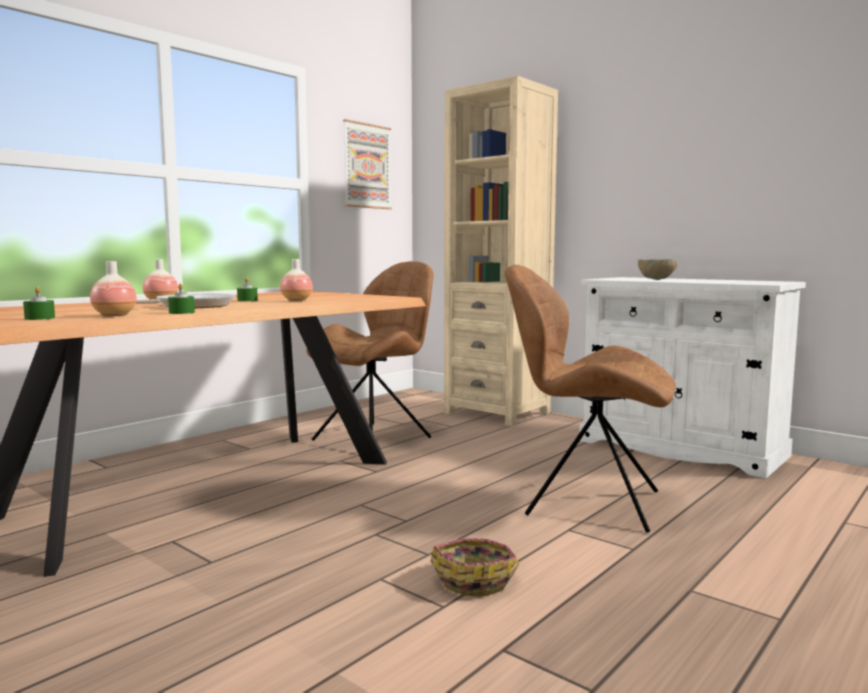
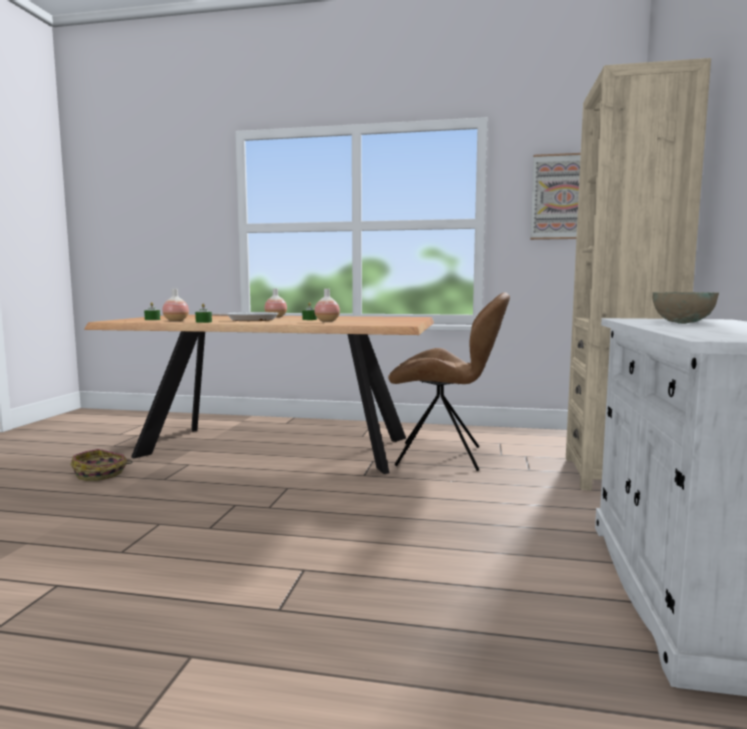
camera: 60 degrees right, 0 degrees up
basket [430,538,519,596] -> basket moved to [71,449,133,481]
brown chair [505,265,676,533] -> none

